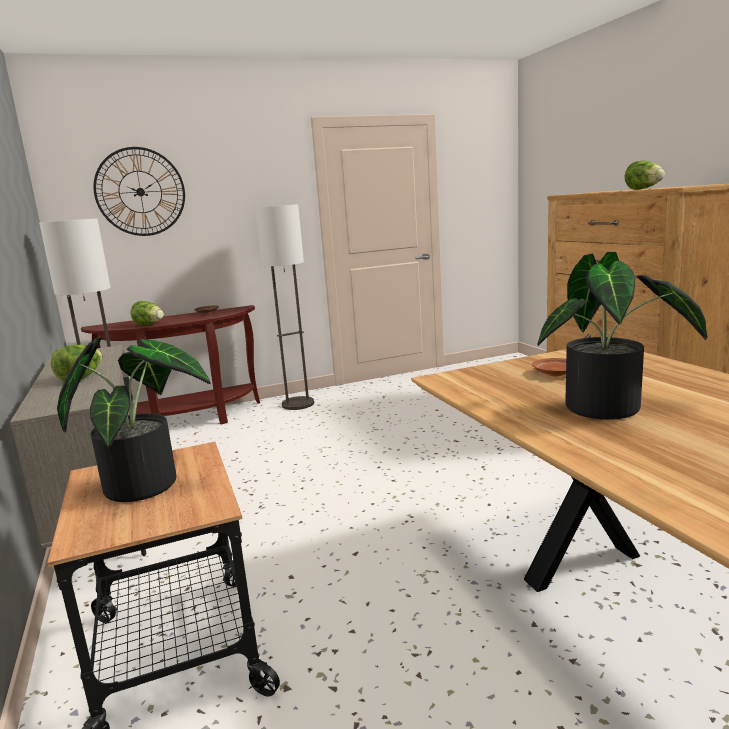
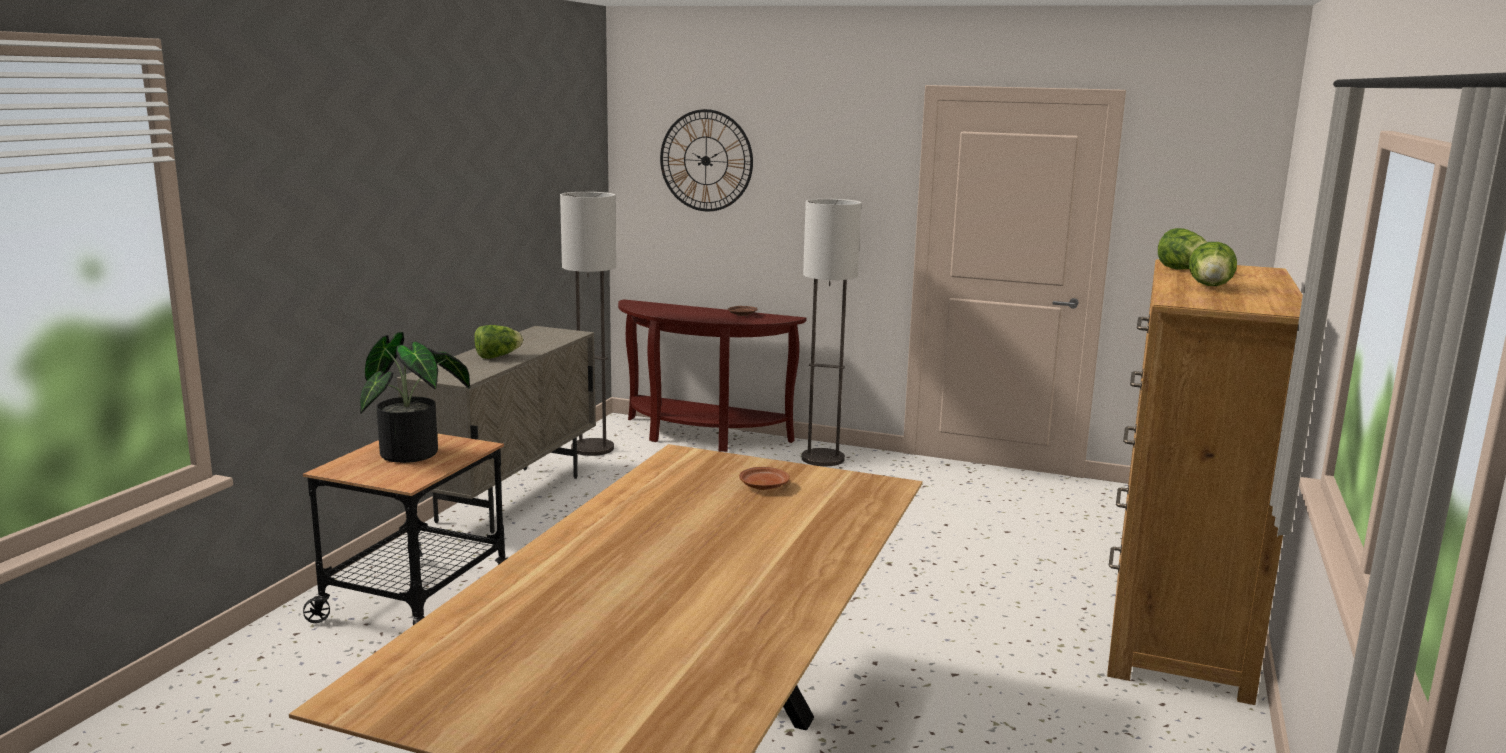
camera: 40 degrees right, 0 degrees up
lettuce [131,301,164,325] -> lettuce moved to [1158,228,1207,270]
potted plant [538,252,707,419] -> none

